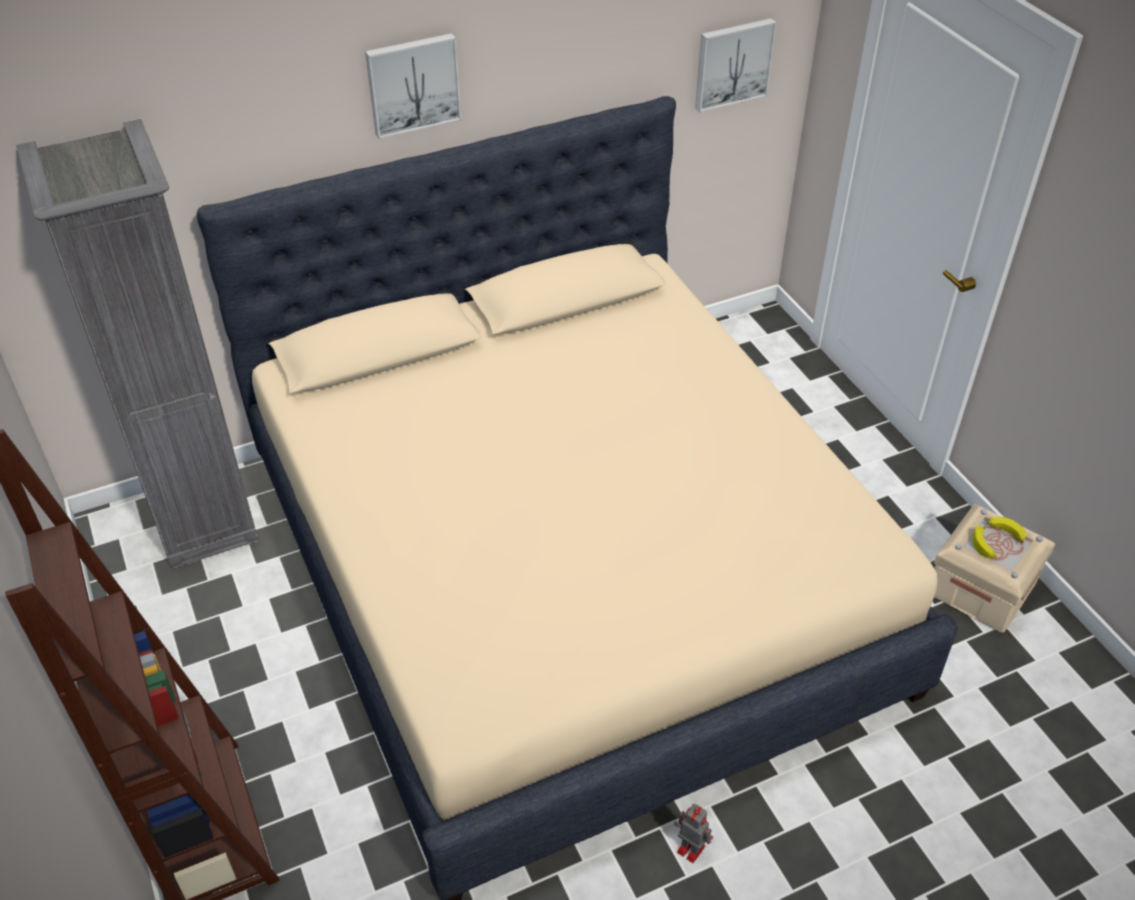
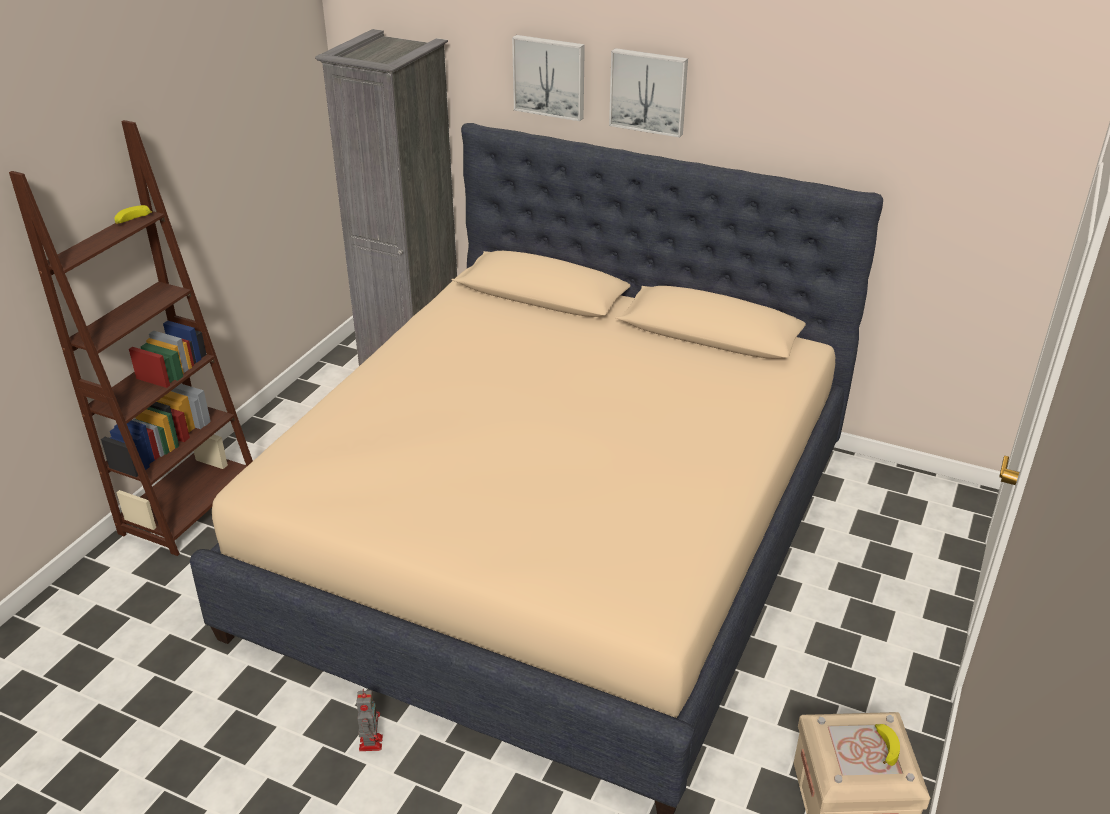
camera: 50 degrees right, 10 degrees down
picture [695,18,777,113] -> picture moved to [512,35,585,121]
banana [973,526,997,558] -> banana moved to [115,205,153,224]

